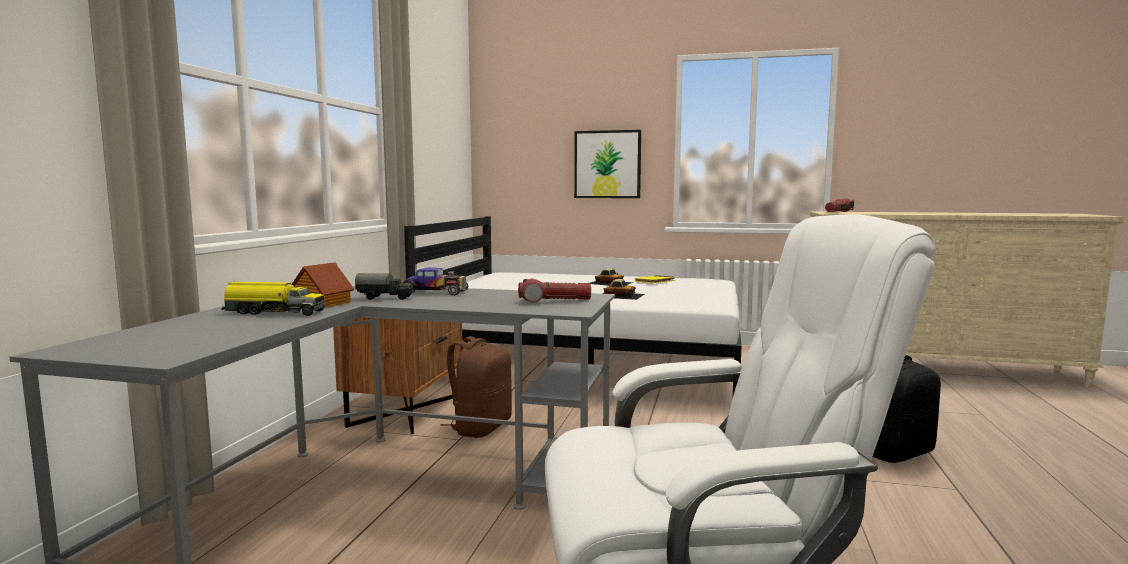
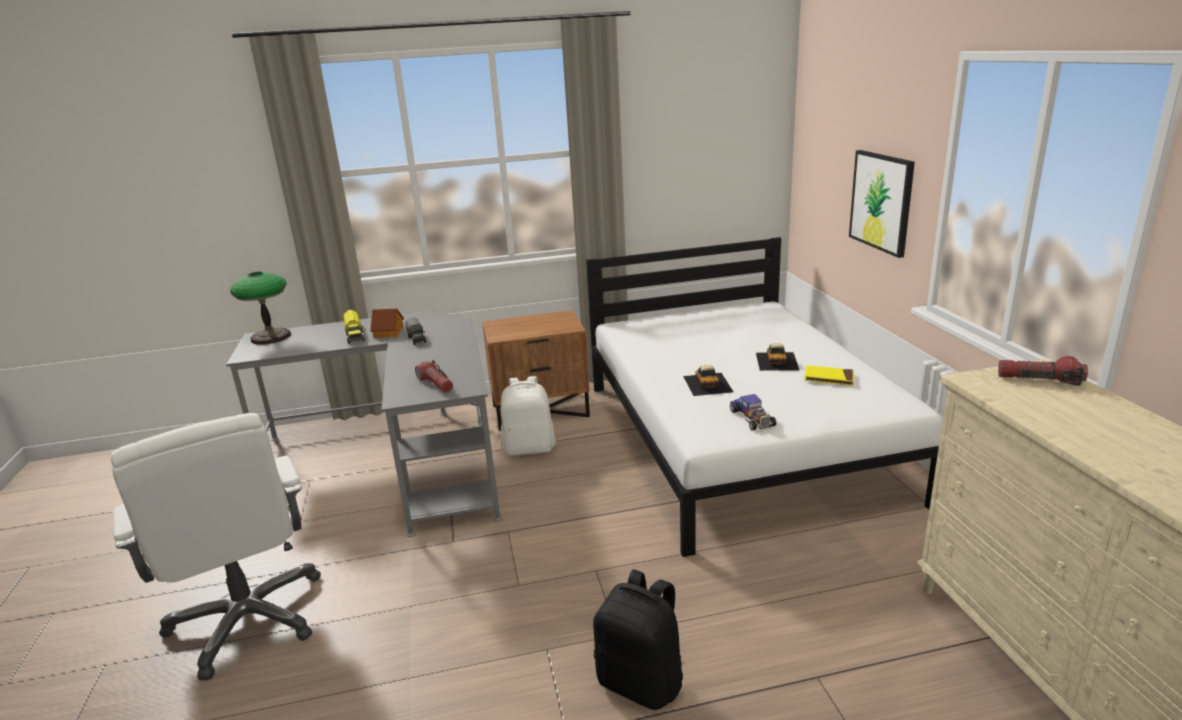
camera: 65 degrees right, 15 degrees up
toy car [403,268,468,295] -> toy car moved to [730,394,776,430]
brown backpack [440,336,512,438] -> white backpack [501,376,555,456]
none -> table lamp [230,272,291,345]

